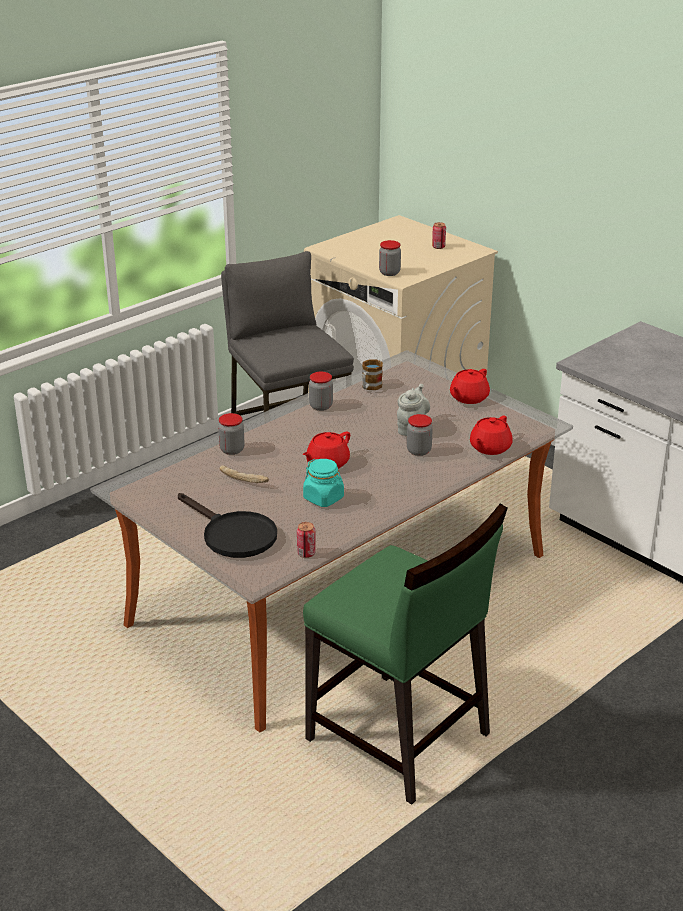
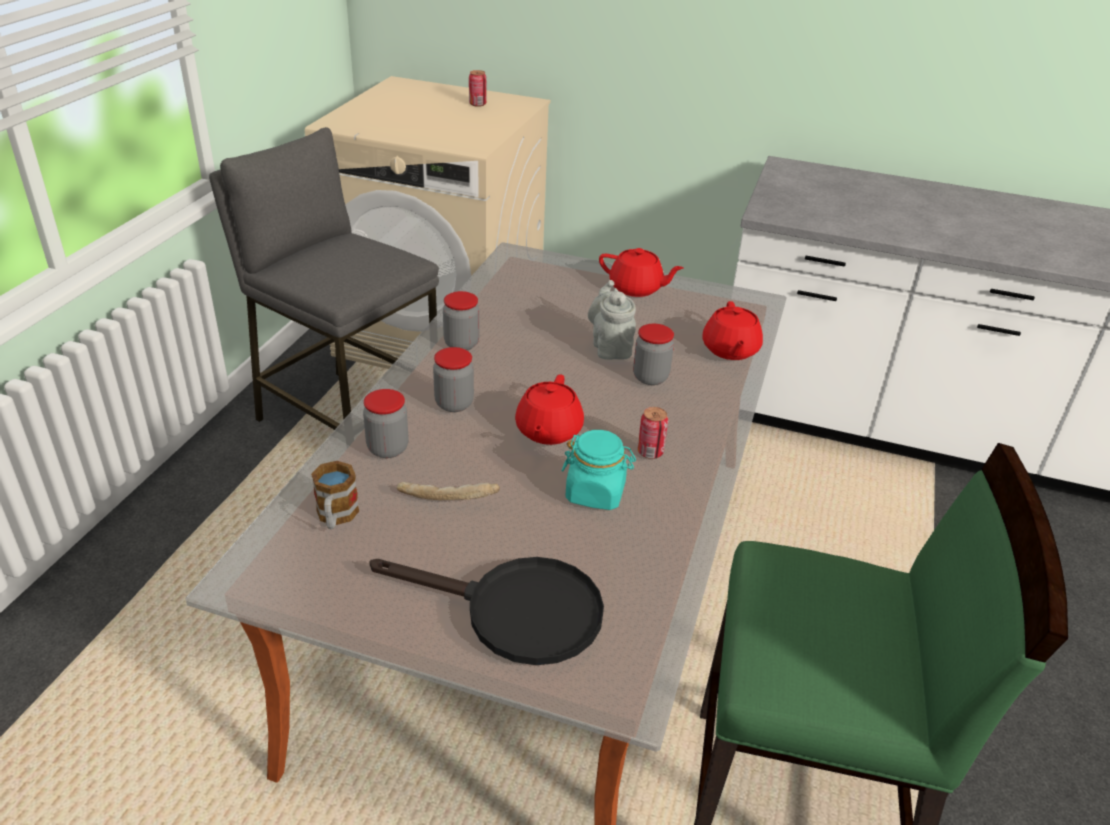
camera: 30 degrees left, 5 degrees up
can [297,522,316,558] -> can moved to [638,407,668,459]
mug [362,359,383,390] -> mug moved to [311,461,359,529]
jar [379,240,401,276] -> jar moved to [433,347,474,412]
red teapot [450,369,490,404] -> red teapot turned 75 degrees counterclockwise [599,248,684,297]

